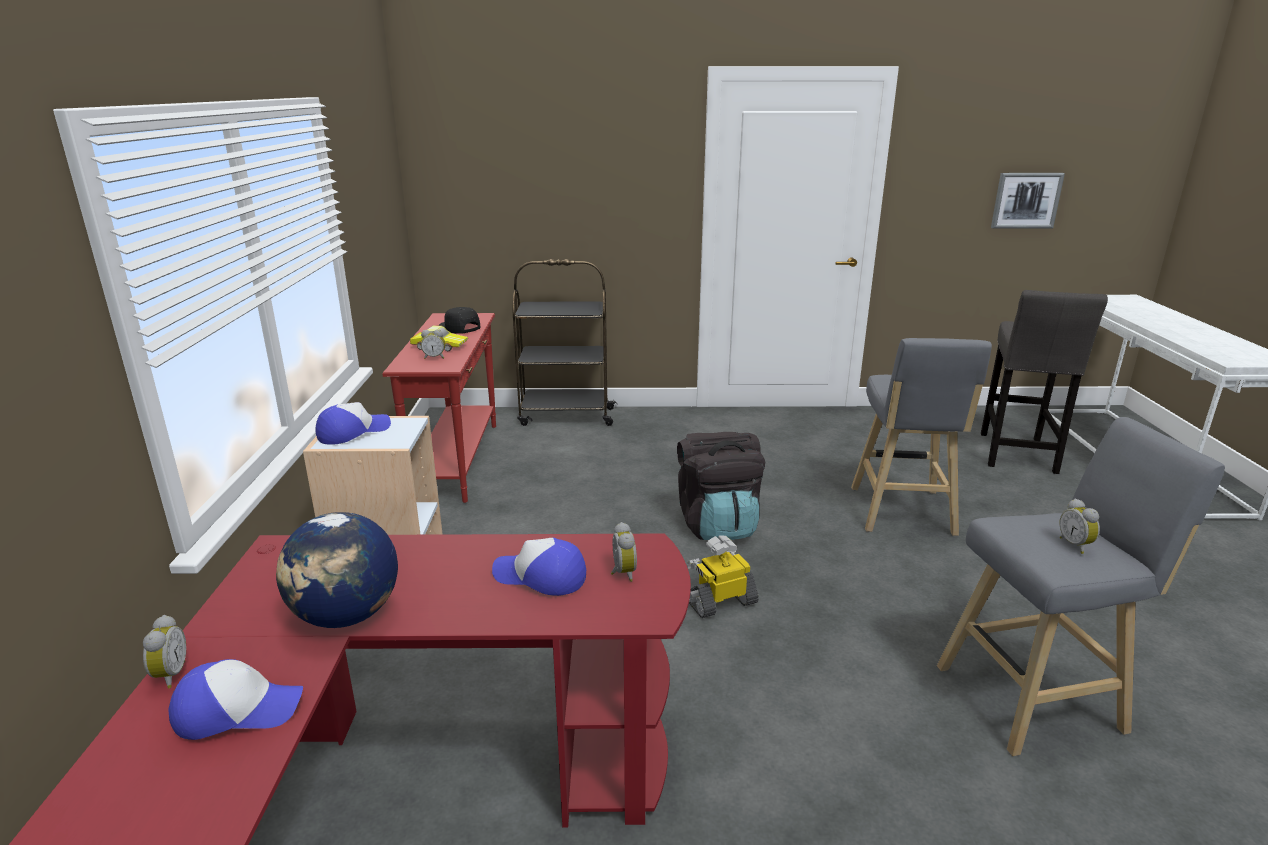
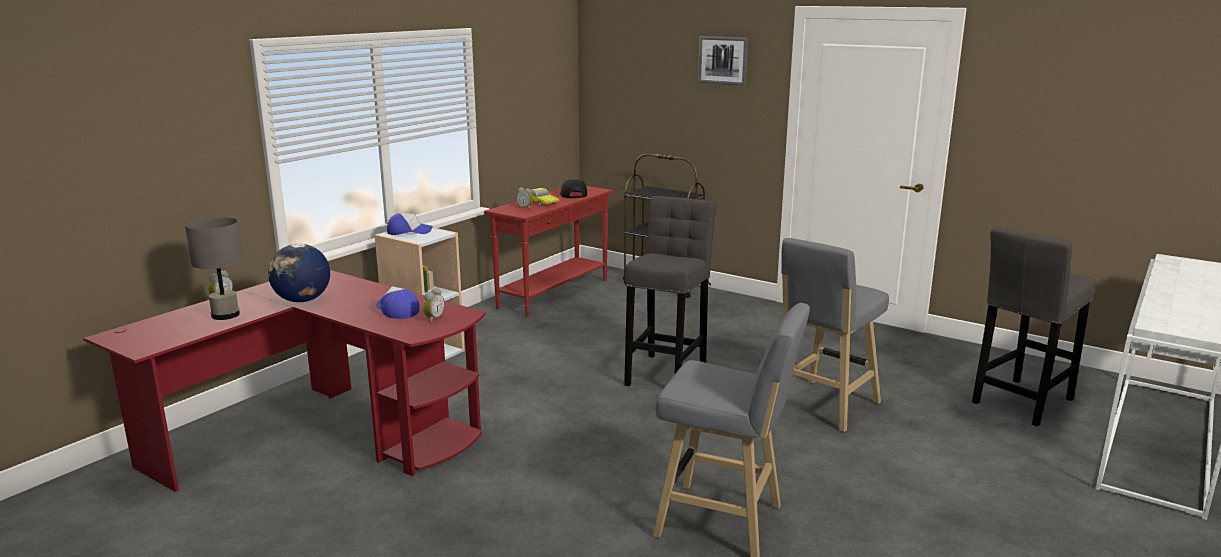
camera: 35 degrees right, 5 degrees down
cap [169,659,303,740] -> grey table lamp [185,217,243,320]
black backpack [677,432,765,540] -> grey stool [624,196,716,386]
toy robot [687,536,759,618] -> none
picture [991,173,1065,229] -> picture moved to [698,36,748,86]
alarm clock [1059,498,1100,554] -> none

